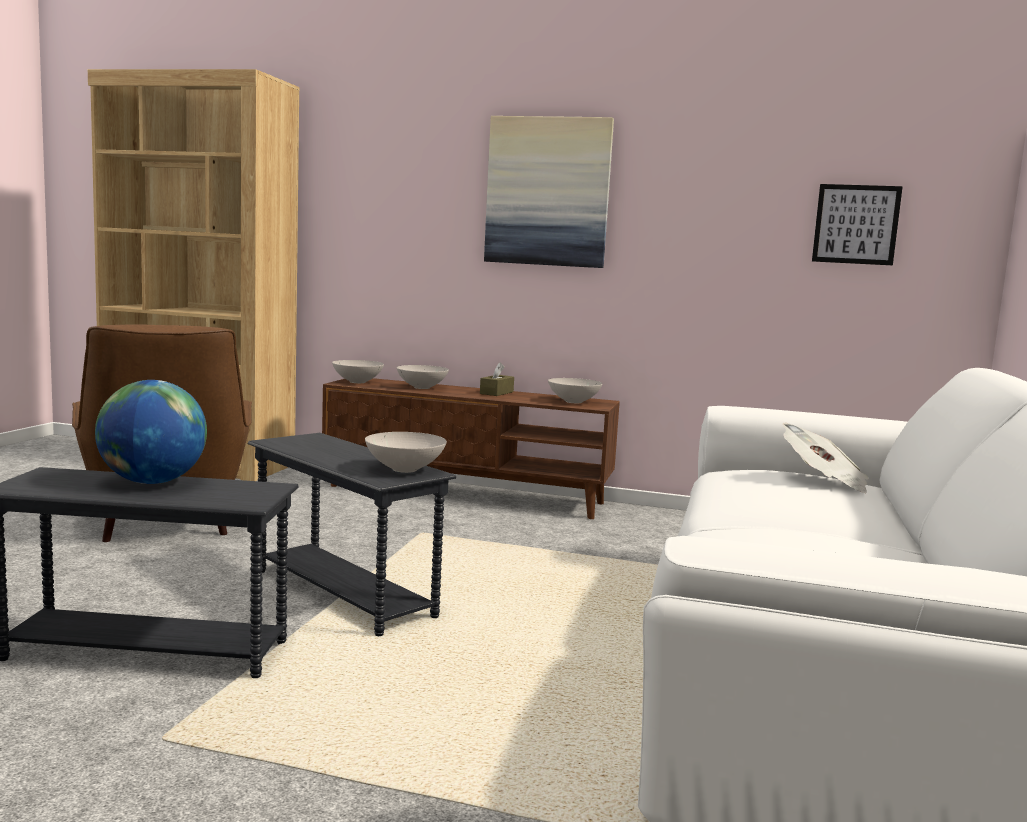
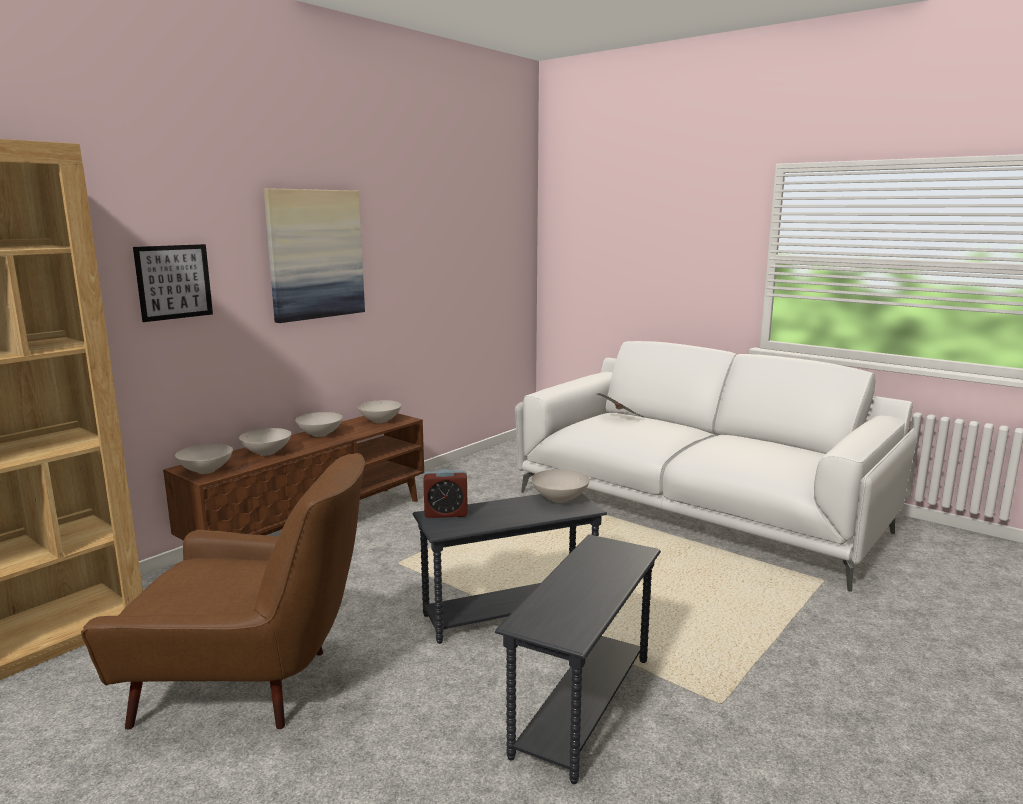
camera: 65 degrees left, 5 degrees up
globe [95,380,207,484] -> none
brown tissue box [480,362,514,396] -> white bowl [295,412,343,437]
picture [812,184,903,265] -> picture moved to [133,244,213,322]
none -> alarm clock [423,469,468,518]

